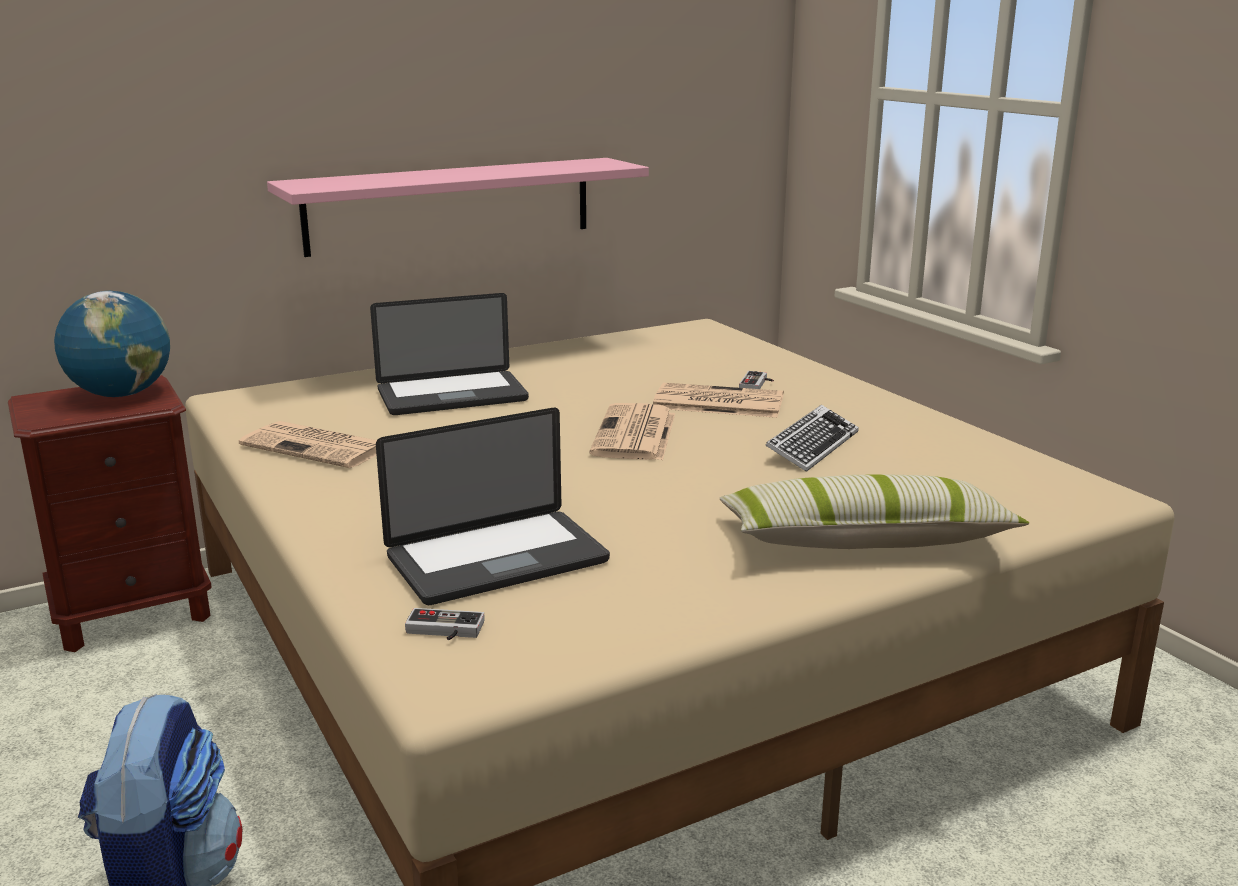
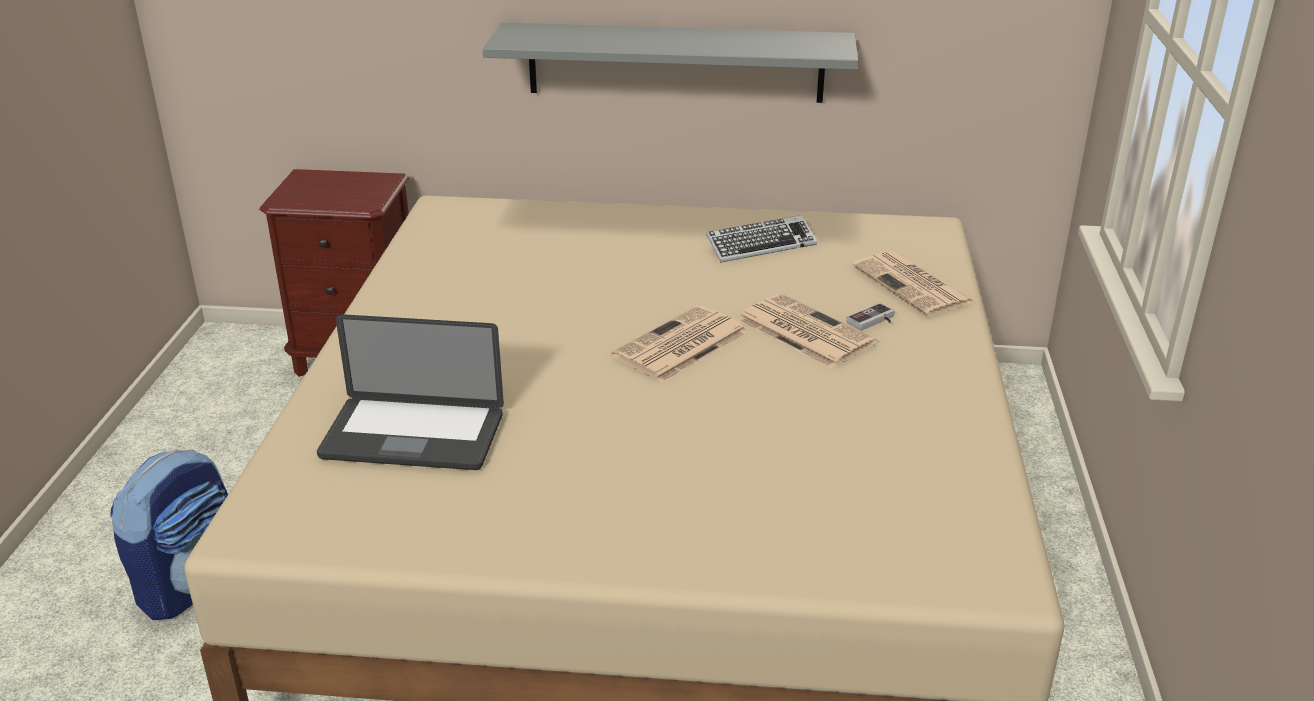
camera: 35 degrees right, 10 degrees up
globe [54,291,170,397] -> none
newspaper [239,421,377,468] -> newspaper moved to [852,251,975,316]
pink shelf [267,158,649,257] -> grey shelf [483,23,858,103]
laptop [370,293,529,415] -> none
game controller [405,608,485,640] -> none
pillow [720,474,1029,549] -> none
keyboard [765,405,859,472] -> keyboard moved to [706,215,817,263]

